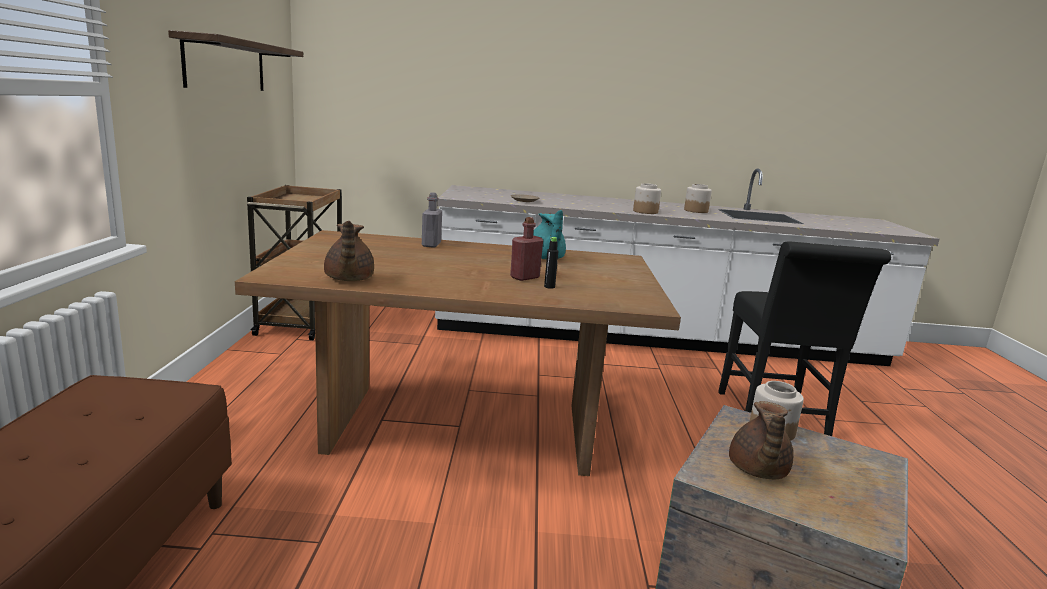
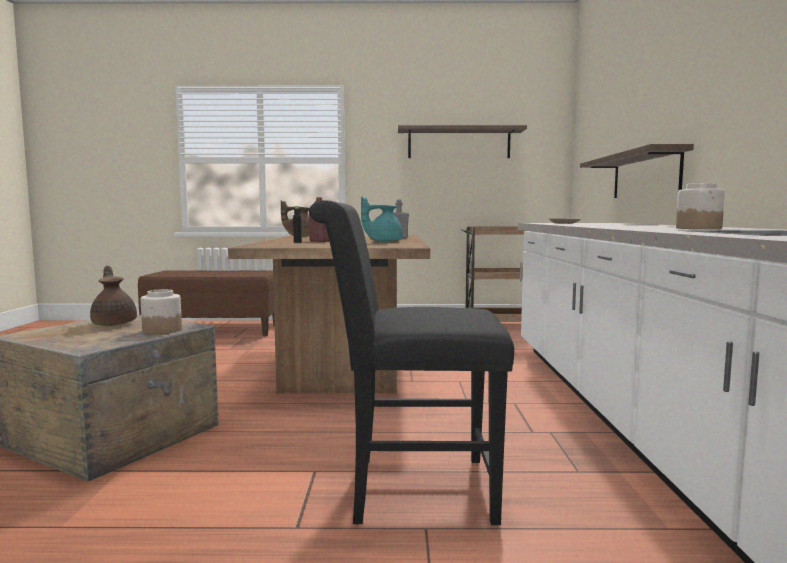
camera: 90 degrees right, 10 degrees down
jar [633,183,661,214] -> none
brown teapot [729,401,793,479] -> brown teapot turned 45 degrees clockwise [90,266,137,326]
none -> shelf [580,144,694,198]

